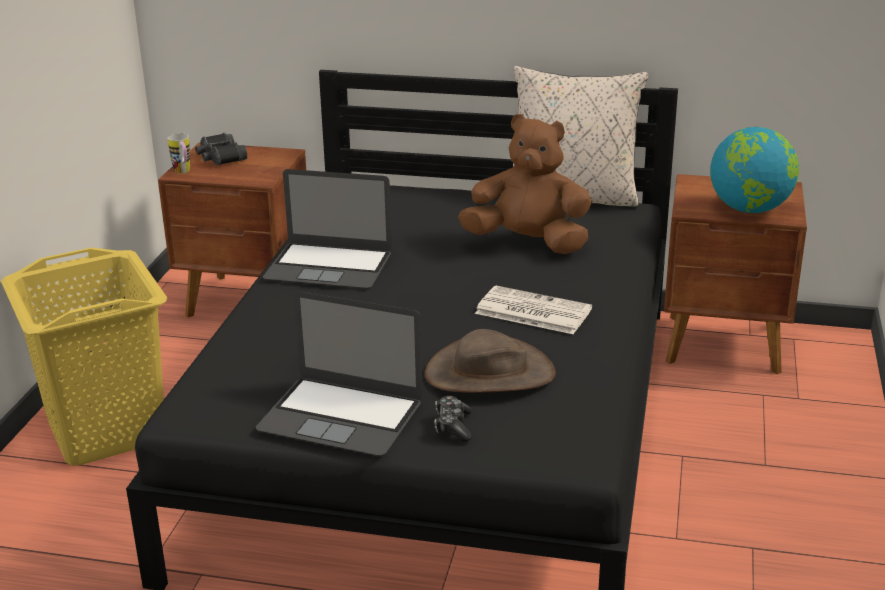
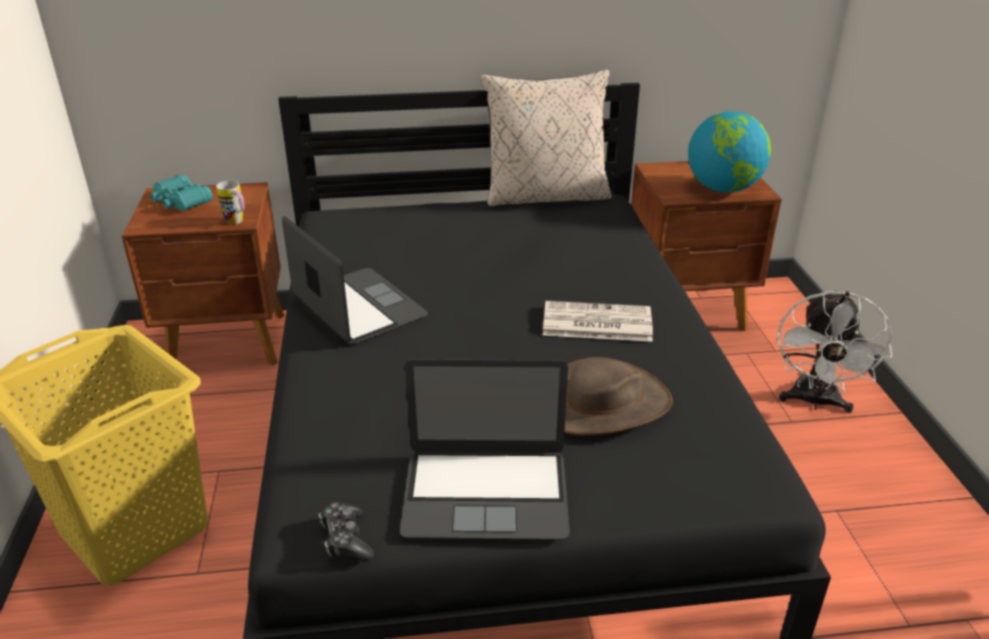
camera: 20 degrees left, 5 degrees up
mug [168,133,190,174] -> mug moved to [216,180,244,225]
black binoculars [195,133,247,165] -> turquoise binoculars [150,175,213,211]
laptop [263,169,392,289] -> laptop turned 120 degrees counterclockwise [282,216,428,344]
game controller [434,396,472,442] -> game controller moved to [319,502,374,562]
brown plush toy [458,114,592,254] -> none
none -> white fan [778,290,892,413]

